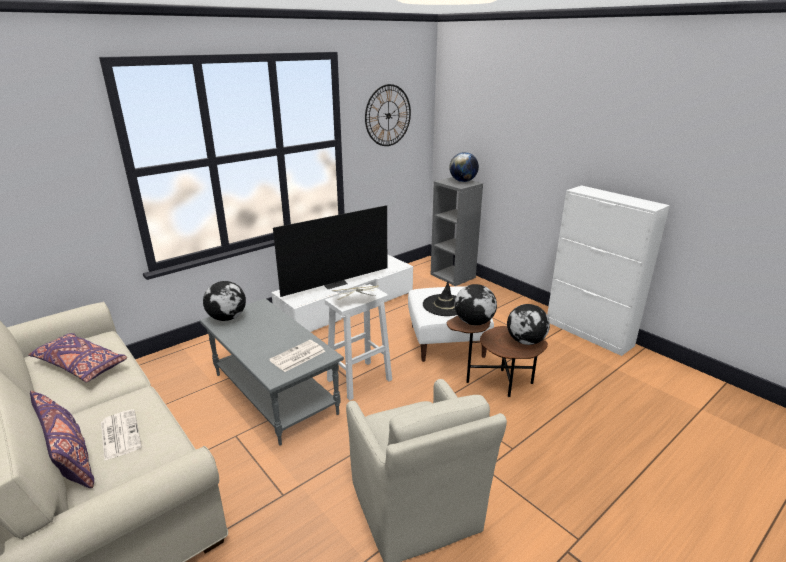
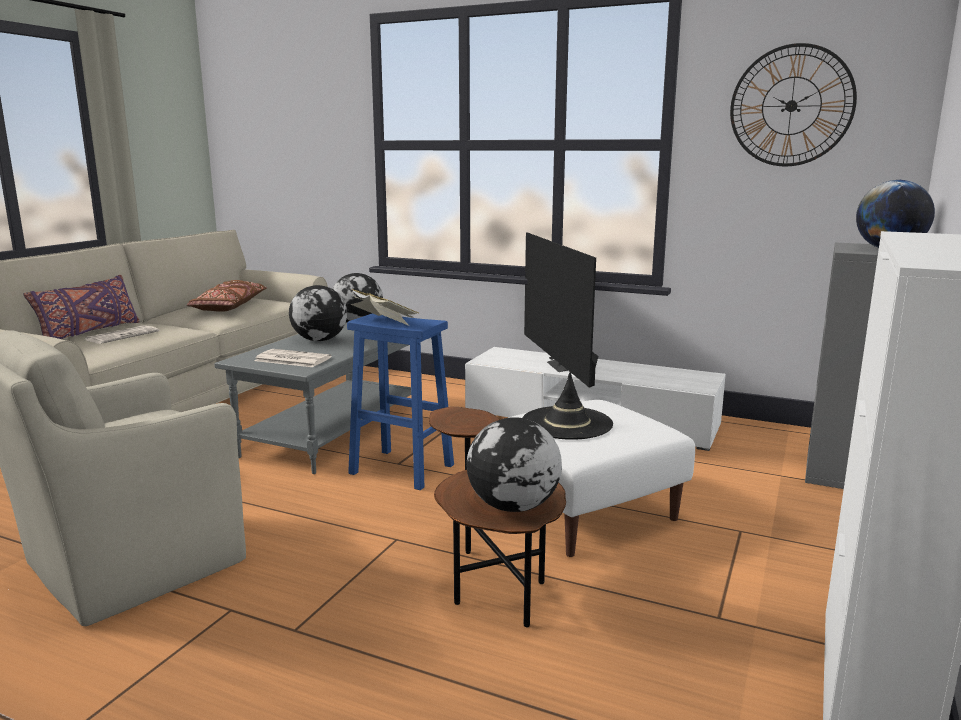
camera: 65 degrees right, 10 degrees down
purple pillow [28,333,127,382] -> brown pillow [187,280,267,312]
television [273,205,387,297] -> television turned 45 degrees clockwise [524,232,599,387]
white stool [325,284,392,401] -> blue stool [347,313,454,490]
globe [454,284,497,325] -> globe moved to [289,285,347,341]

